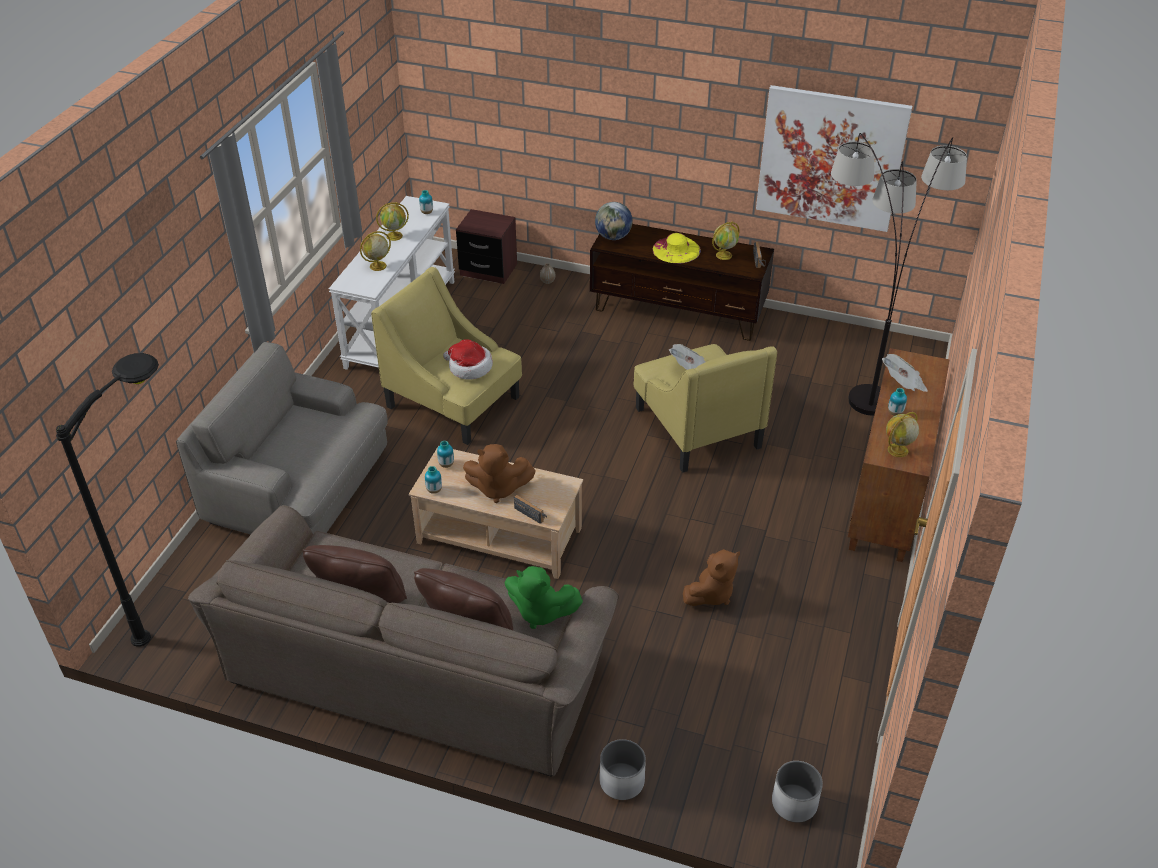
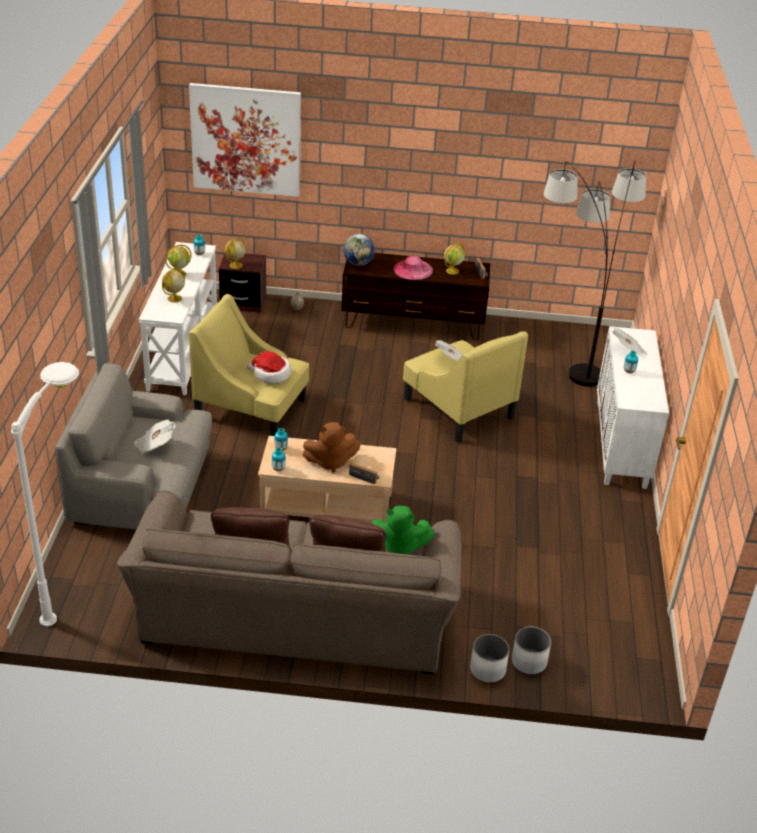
camera: 15 degrees left, 5 degrees down
black floor lamp [56,353,159,647] -> white floor lamp [11,362,79,626]
yellow hat [653,233,701,263] -> pink hat [393,255,433,280]
brown plush toy [683,549,740,606] -> none
picture [756,85,912,232] -> picture moved to [189,83,301,197]
white planter [772,761,823,823] -> white planter moved to [512,626,551,674]
brown cabinet [848,348,950,562] -> white cabinet [597,326,669,489]
globe [886,412,919,457] -> globe moved to [225,237,245,269]
none -> newspaper [134,419,176,454]

